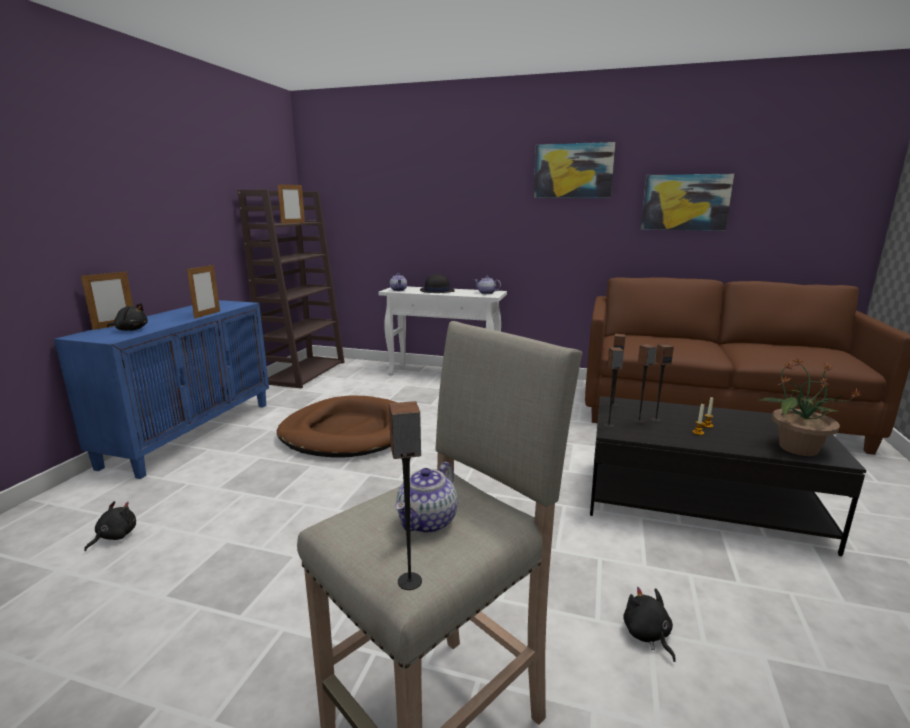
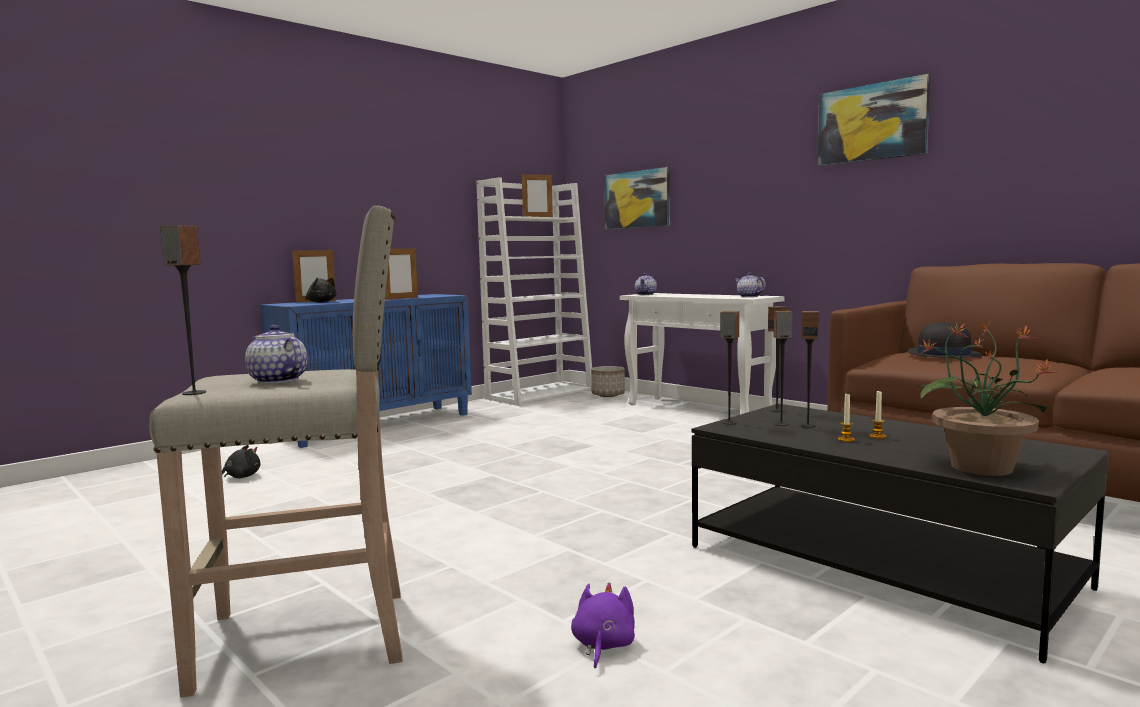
camera: 30 degrees right, 10 degrees down
brown bookcase [238,190,345,389] -> white bookcase [476,177,592,406]
brown dog bed [277,396,398,458] -> none
teapot [395,462,457,533] -> teapot turned 75 degrees clockwise [245,325,307,384]
black hat [420,274,455,293] -> black hat moved to [907,322,982,358]
black plush toy [623,587,675,662] -> purple plush toy [571,582,635,669]
picture [641,174,734,231] -> picture moved to [604,167,670,229]
none -> planter [591,366,625,397]

